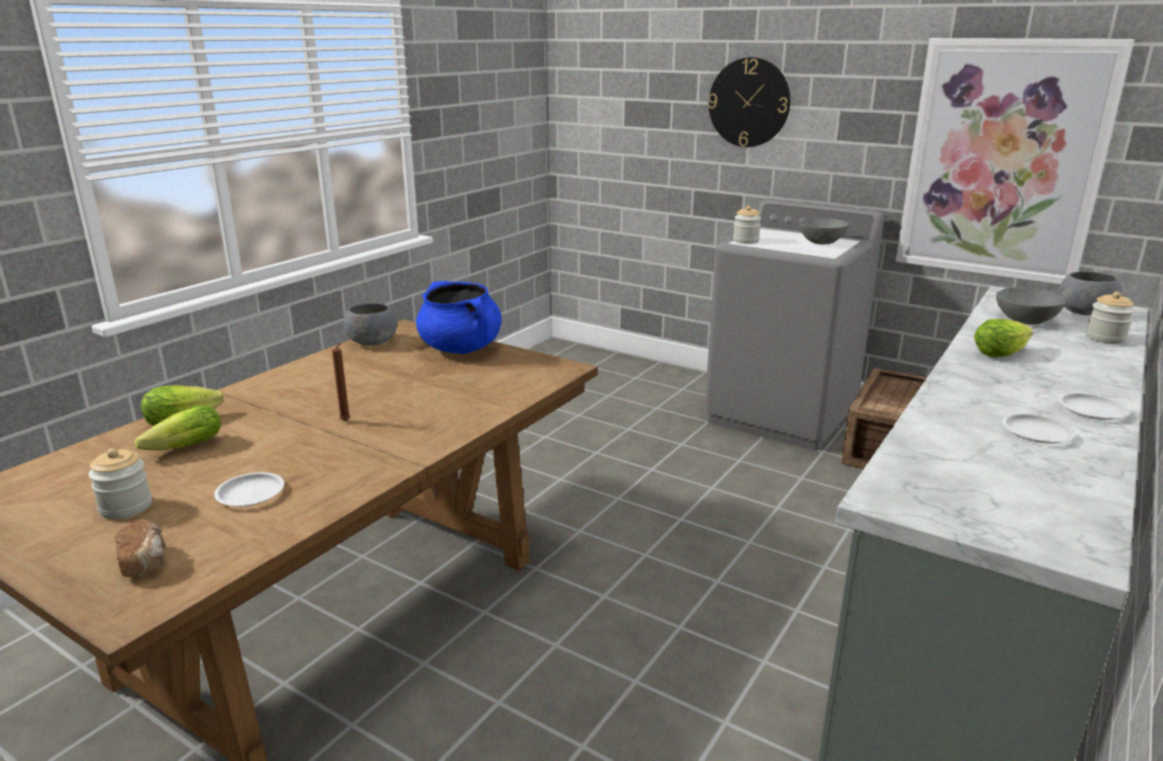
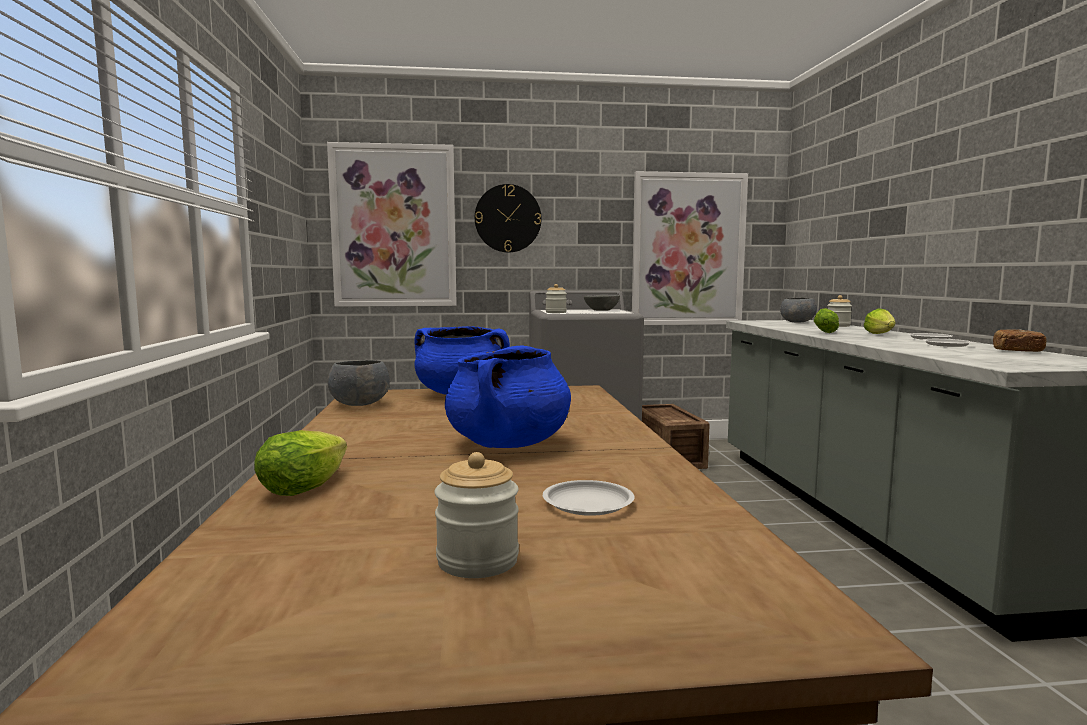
camera: 40 degrees left, 15 degrees down
bread [115,519,166,577] -> bread moved to [993,329,1046,352]
lettuce [135,405,221,450] -> lettuce moved to [864,308,895,334]
brown candle [332,343,350,422] -> blue cooking pot [445,345,571,448]
grey bowl [996,287,1066,325] -> none
none -> picture [327,142,457,307]

